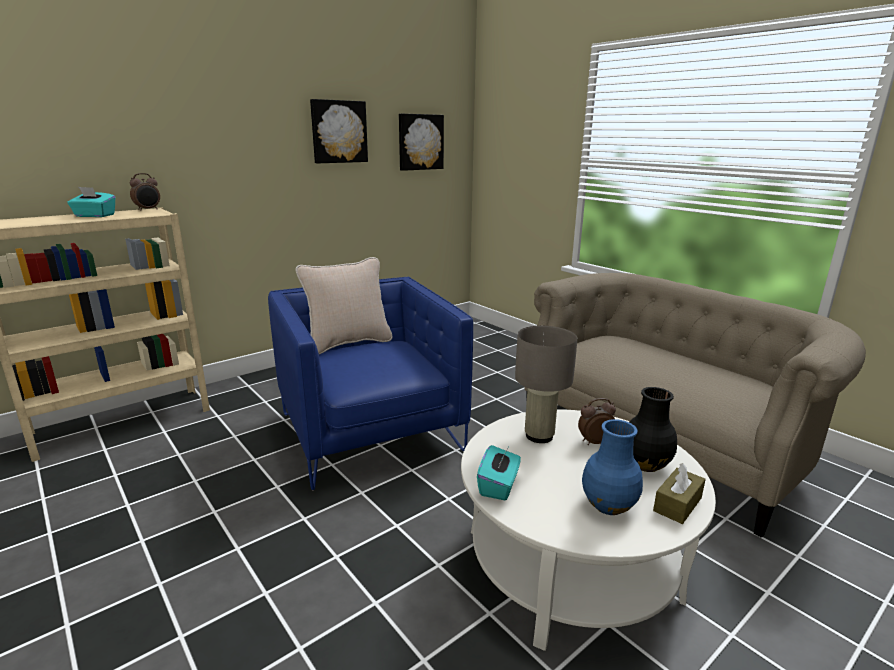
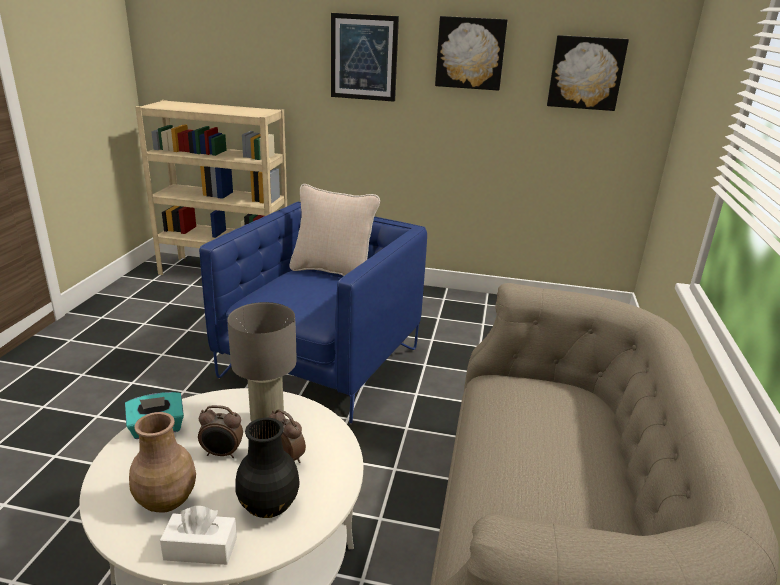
camera: 50 degrees right, 5 degrees up
turquoise tissue box [67,187,115,217] -> none
alarm clock [130,173,160,211] -> alarm clock moved to [198,405,243,458]
blue vase [582,419,643,515] -> brown vase [129,412,196,513]
brown tissue box [653,463,706,524] -> white tissue box [160,506,237,565]
none -> picture [331,13,399,102]

